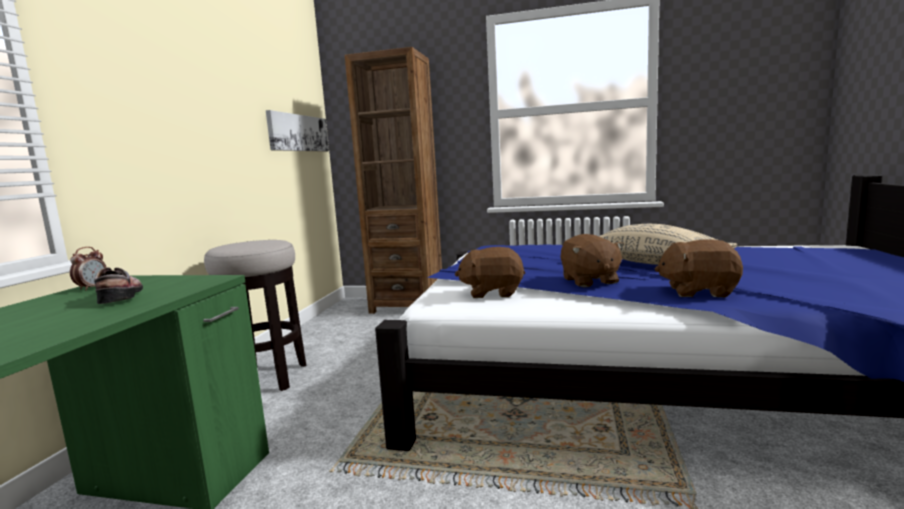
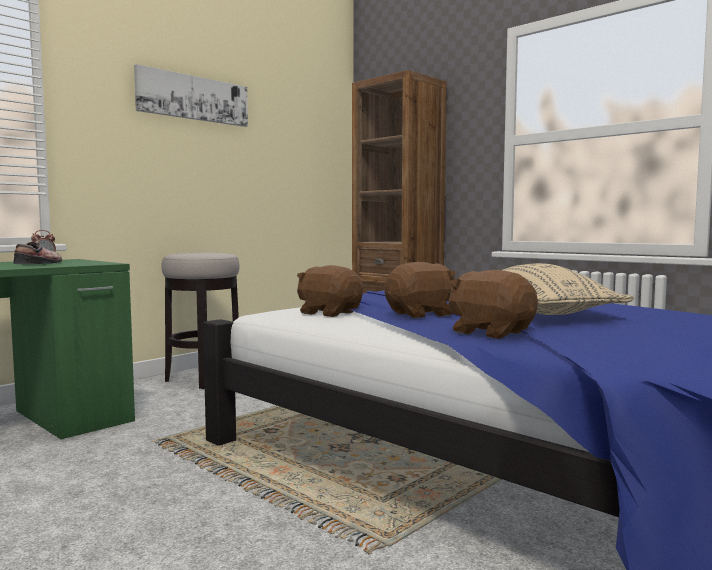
camera: 30 degrees right, 5 degrees down
picture [266,110,329,152] -> picture moved to [134,64,248,127]
brown plush toy [560,234,624,287] -> brown plush toy turned 135 degrees counterclockwise [385,262,456,318]

